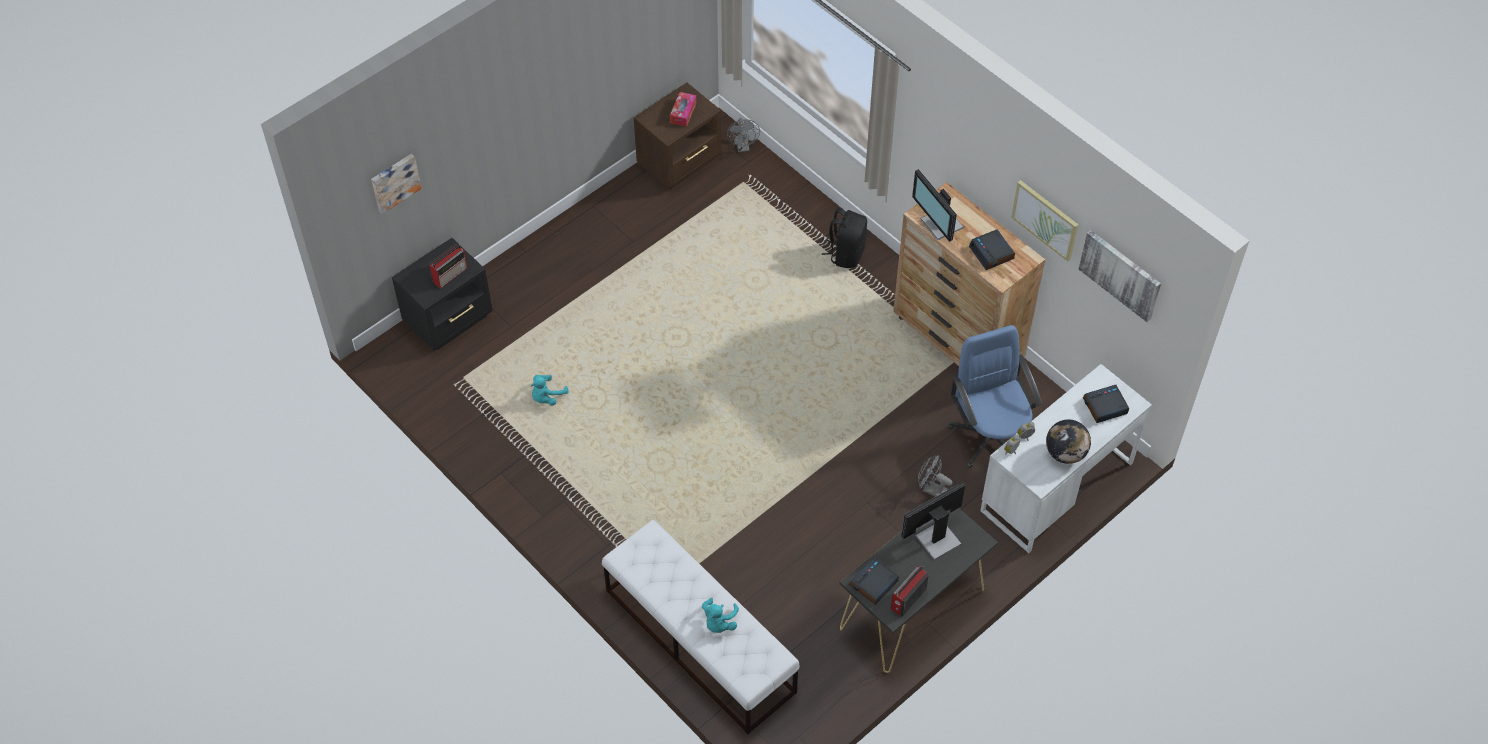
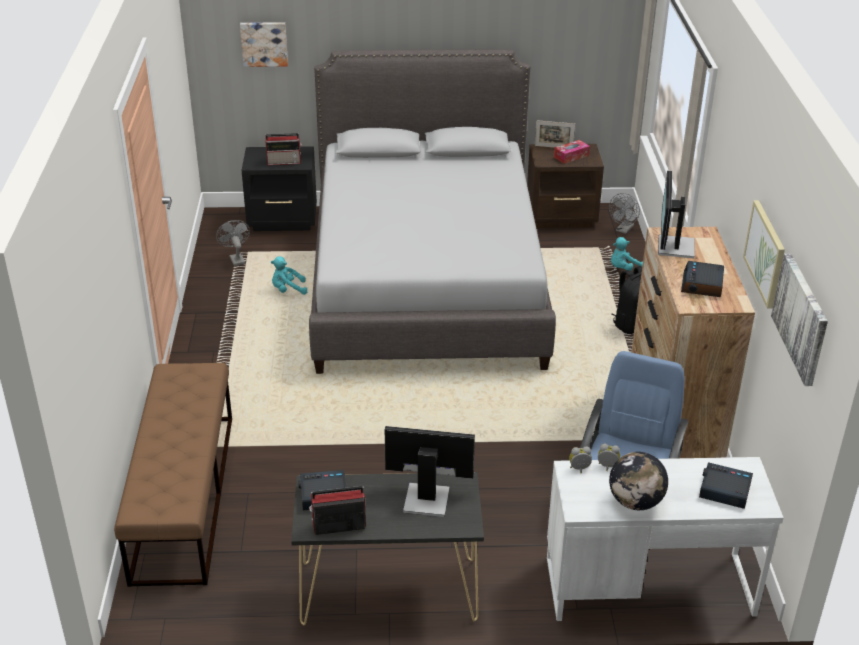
camera: 40 degrees right, 20 degrees down
white bench [602,520,800,734] -> brown bench [114,363,232,587]
turquoise plush toy [702,598,739,633] -> turquoise plush toy moved to [611,237,643,271]
grey fan [918,455,953,497] -> grey fan moved to [216,220,250,266]
none -> grey bed [309,49,556,374]
none -> picture frame [535,120,575,147]

